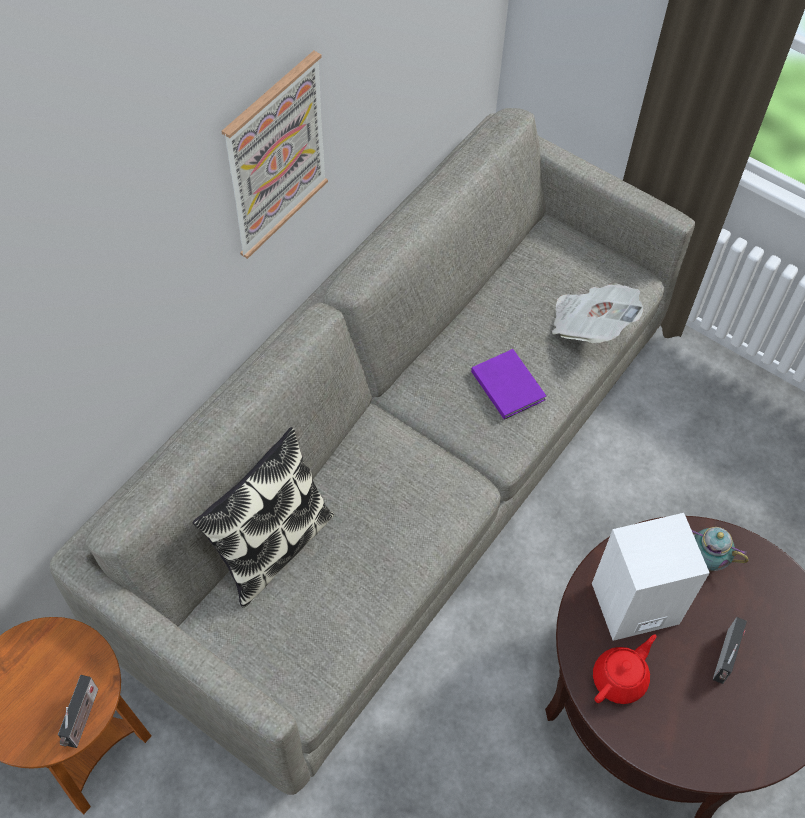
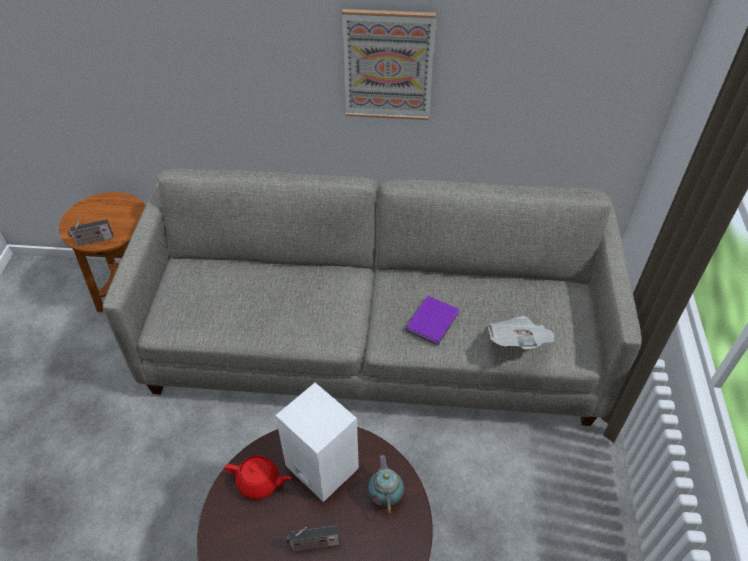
camera: 60 degrees right, 10 degrees down
pillow [193,427,334,608] -> none

